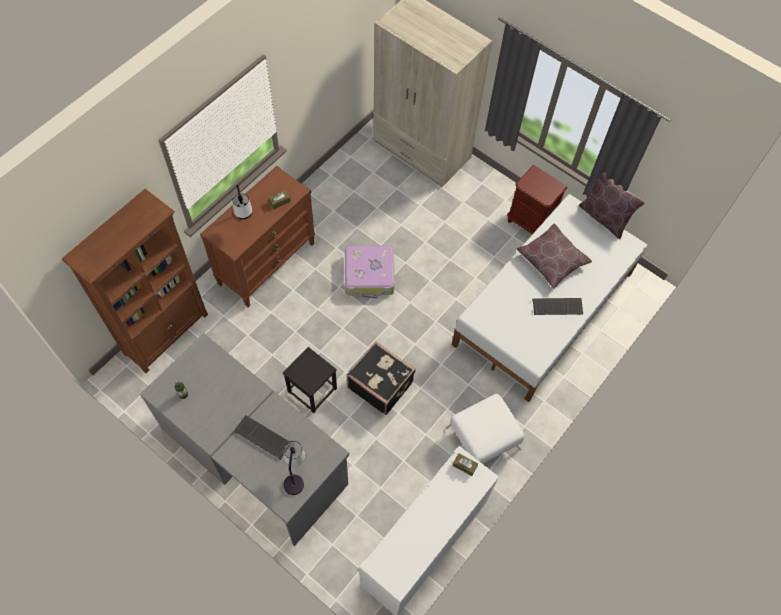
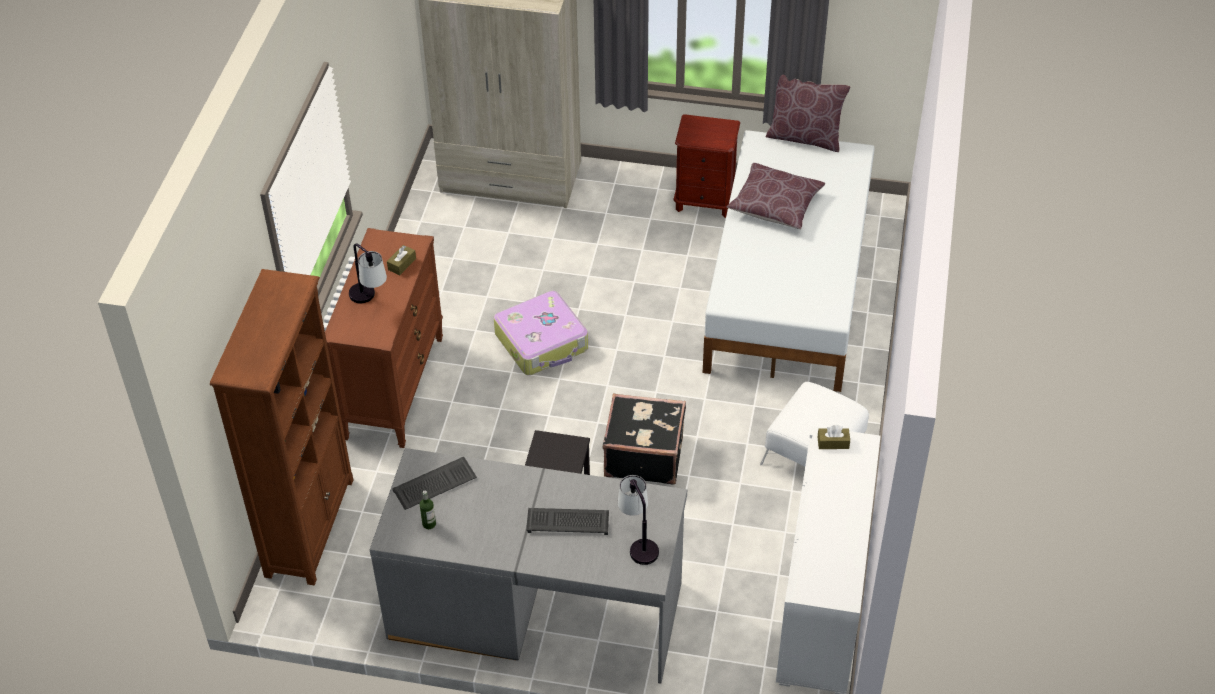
camera: 25 degrees left, 15 degrees down
keyboard [532,298,583,315] -> keyboard moved to [392,457,477,510]

